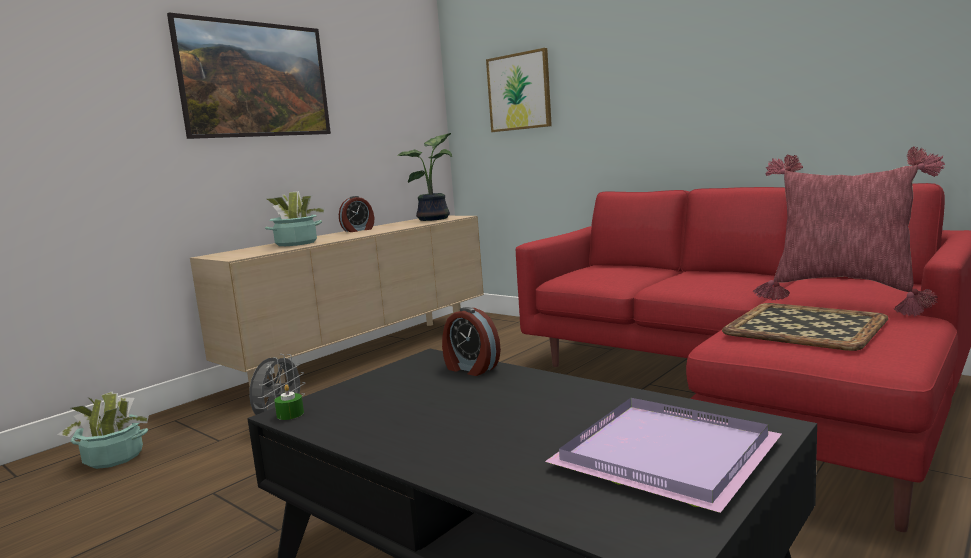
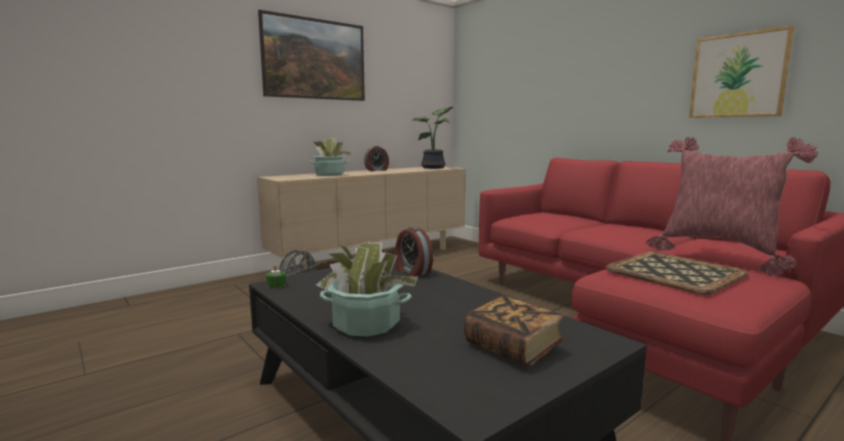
camera: 10 degrees right, 0 degrees up
potted plant [57,391,149,469] -> potted plant moved to [316,242,418,337]
picture [486,48,552,132] -> picture moved to [689,26,795,118]
purple tray [545,398,782,513] -> book [464,296,564,367]

